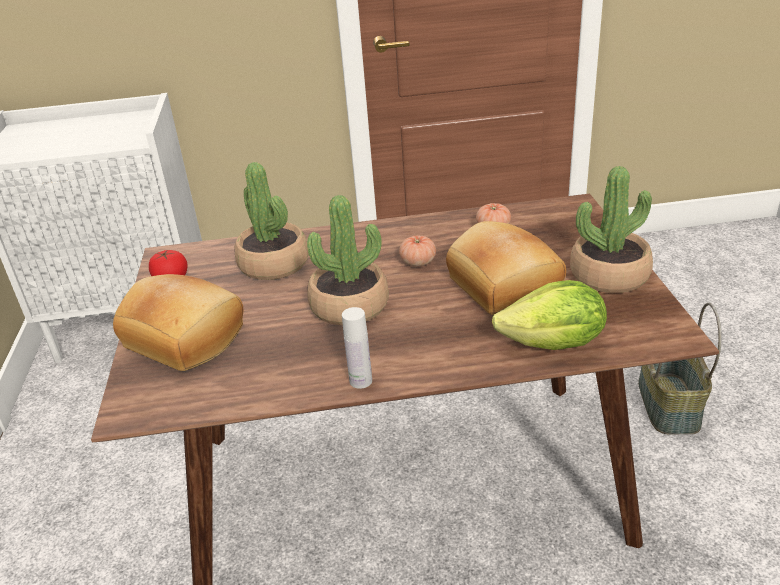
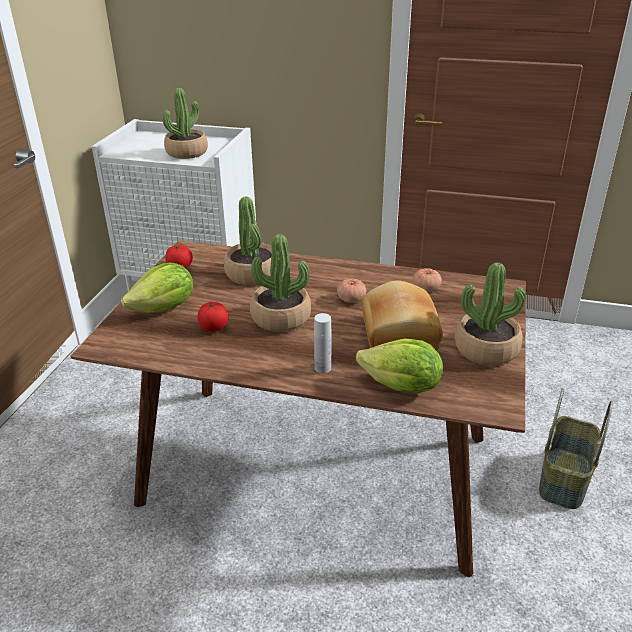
camera: 20 degrees right, 0 degrees up
bread [113,274,243,371] -> lettuce [121,263,193,313]
white bottle [342,307,372,389] -> white bottle moved to [314,313,332,373]
none -> potted plant [162,88,208,159]
none -> tomato [197,302,228,332]

